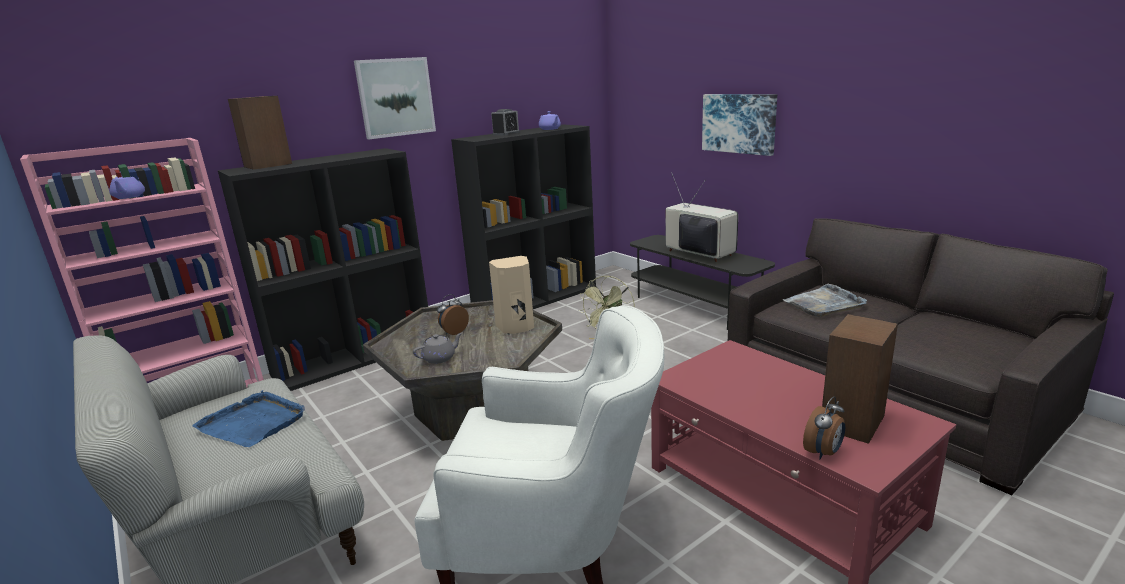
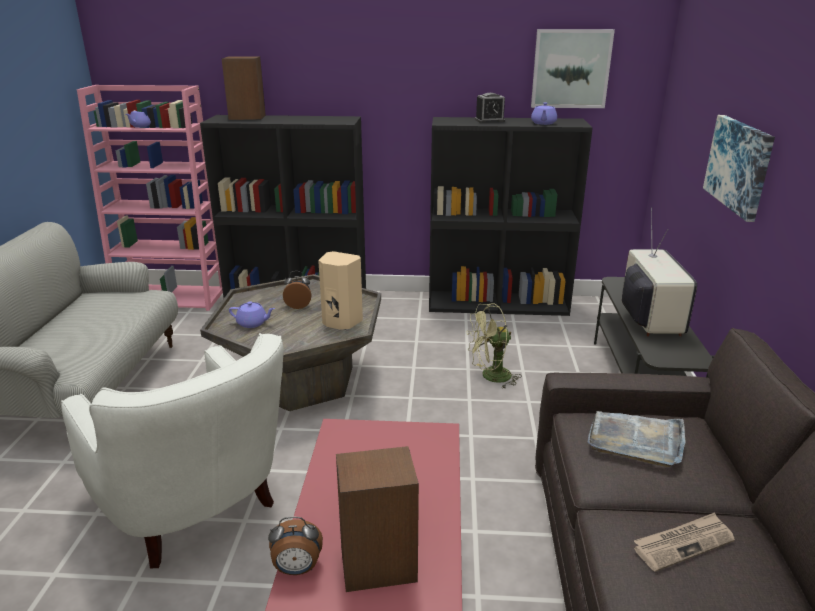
camera: 40 degrees right, 5 degrees up
blue tray [192,390,305,447] -> none
picture [354,57,436,139] -> picture moved to [531,29,615,108]
grey teapot [413,332,463,364] -> purple teapot [229,301,275,328]
none -> newspaper [634,512,735,572]

